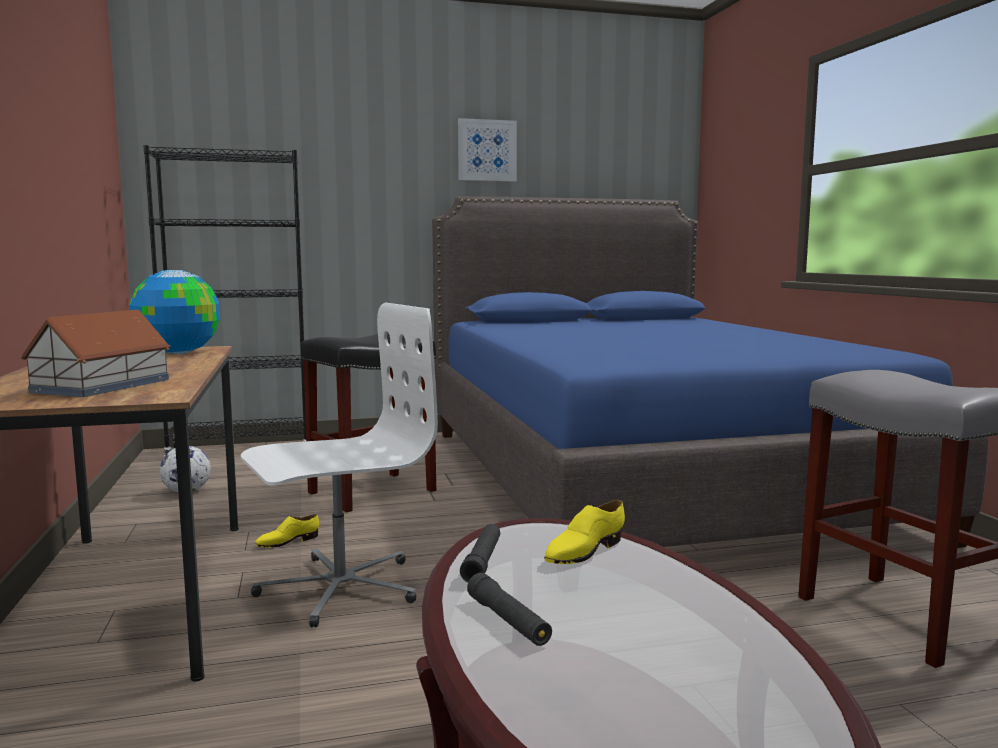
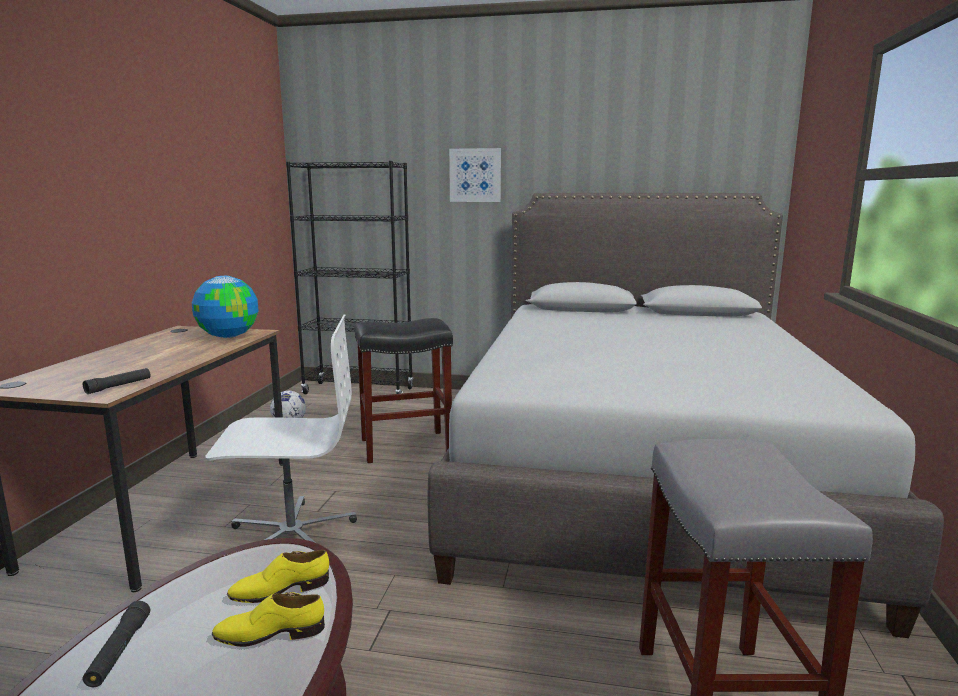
camera: 25 degrees right, 5 degrees up
toy house [19,310,171,397] -> none
yellow shoe [255,514,319,548] -> yellow shoe moved to [212,592,325,647]
blue bed [432,197,988,548] -> grey bed [428,193,944,638]
picture [458,118,517,182] -> picture moved to [449,148,501,202]
black flashlight [460,524,500,583] -> black flashlight moved to [83,368,151,394]

